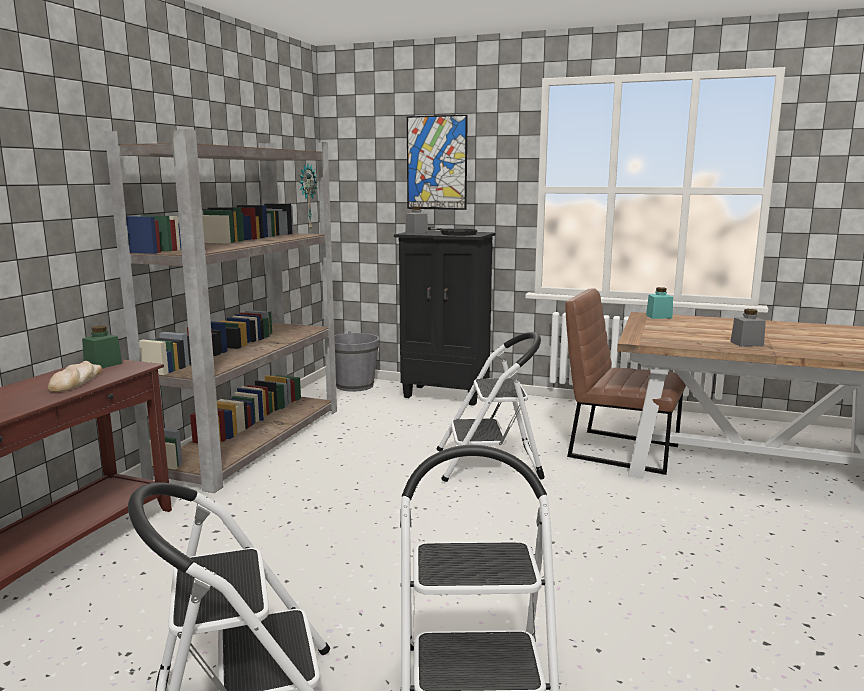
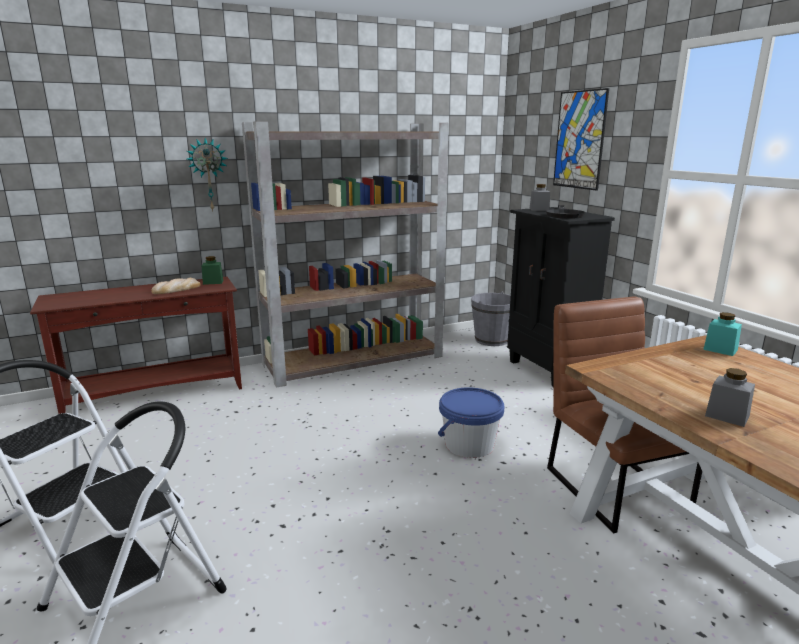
camera: 45 degrees right, 5 degrees up
wall clock [299,164,317,231] -> wall clock moved to [187,138,228,211]
step ladder [437,332,545,482] -> blue bucket [438,387,504,458]

